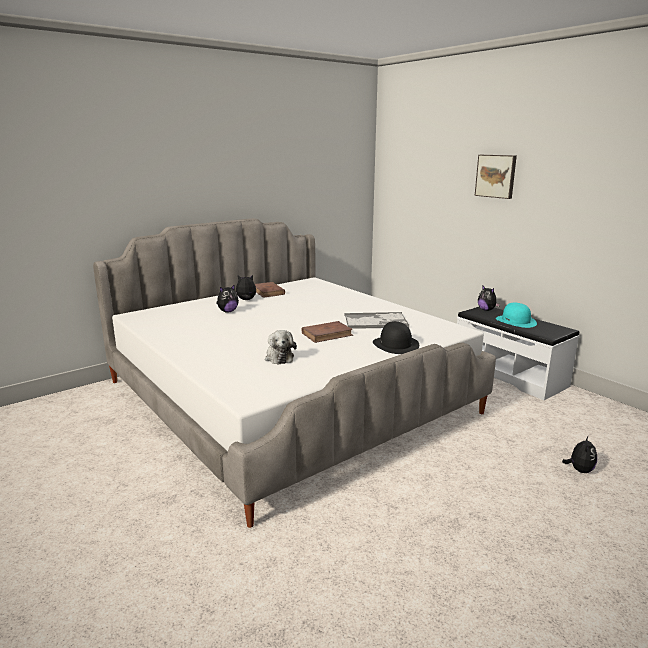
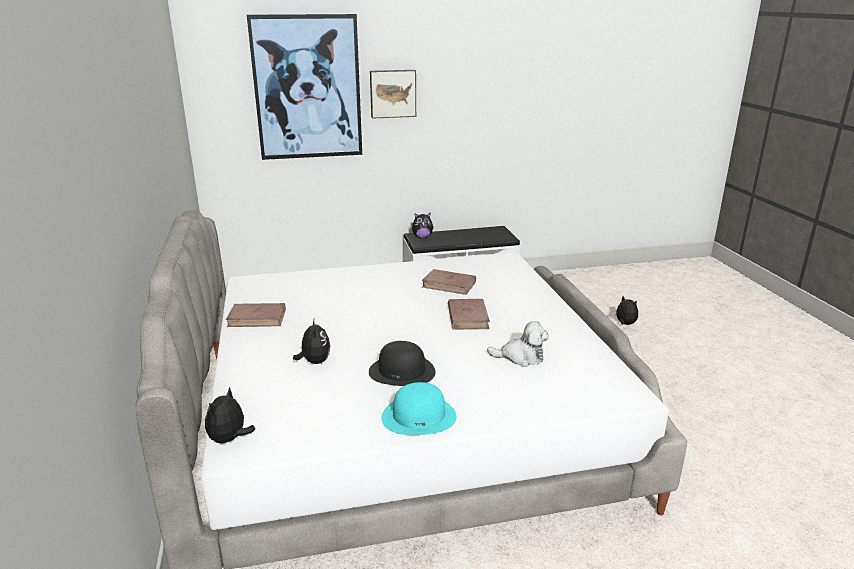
camera: 65 degrees left, 5 degrees up
plush toy [236,275,256,300] -> plush toy moved to [205,387,255,444]
tray [344,312,409,329] -> brown book [422,269,476,295]
black hat [373,321,419,354] -> black hat moved to [369,341,436,386]
turquoise hat [496,303,537,328] -> turquoise hat moved to [382,382,457,435]
none -> picture [247,14,362,160]

